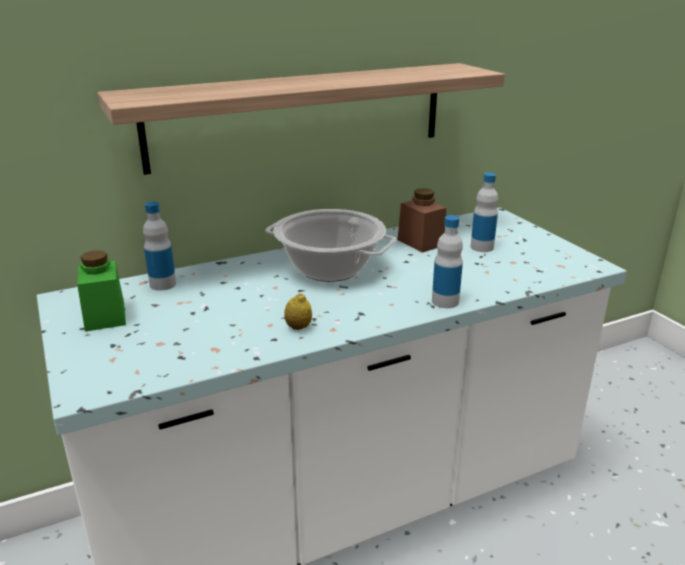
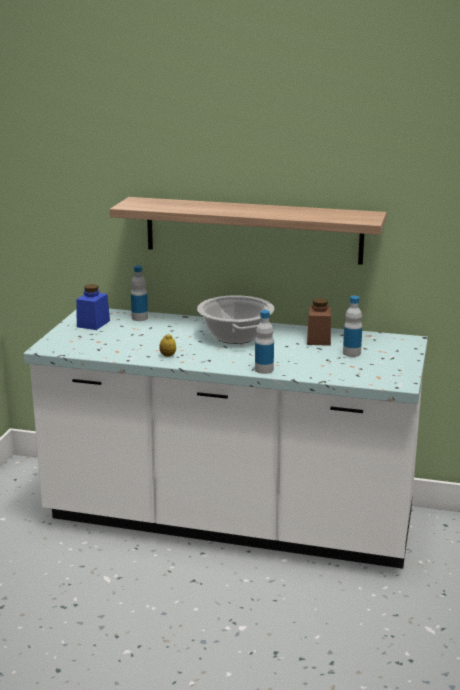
camera: 40 degrees right, 5 degrees down
green jar [77,250,126,332] -> blue jar [76,284,110,330]

